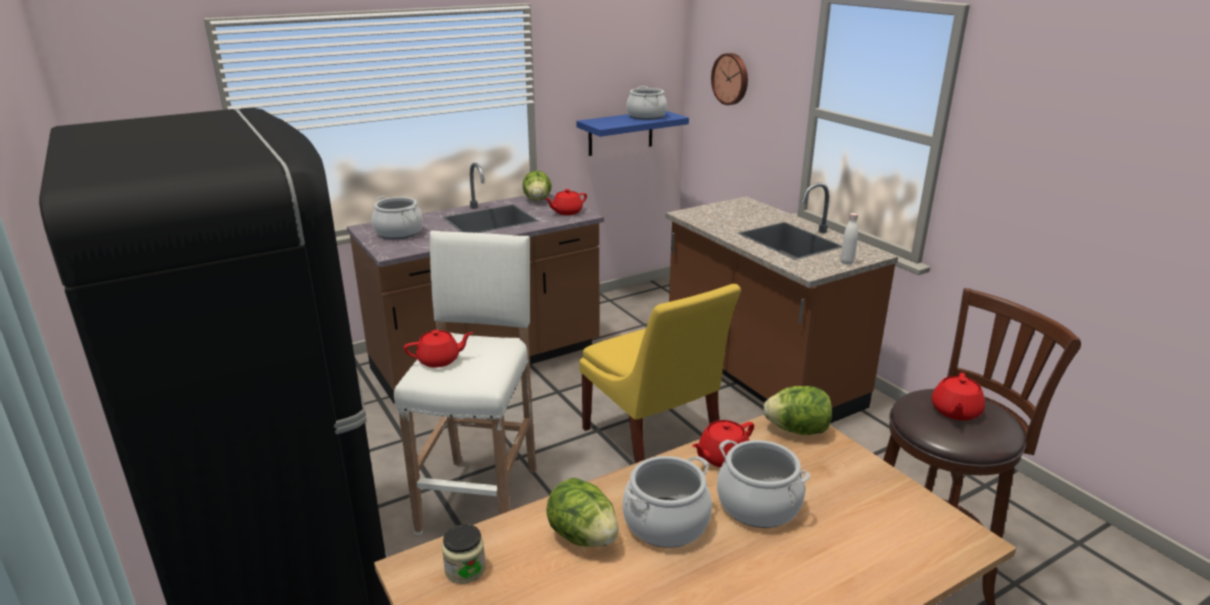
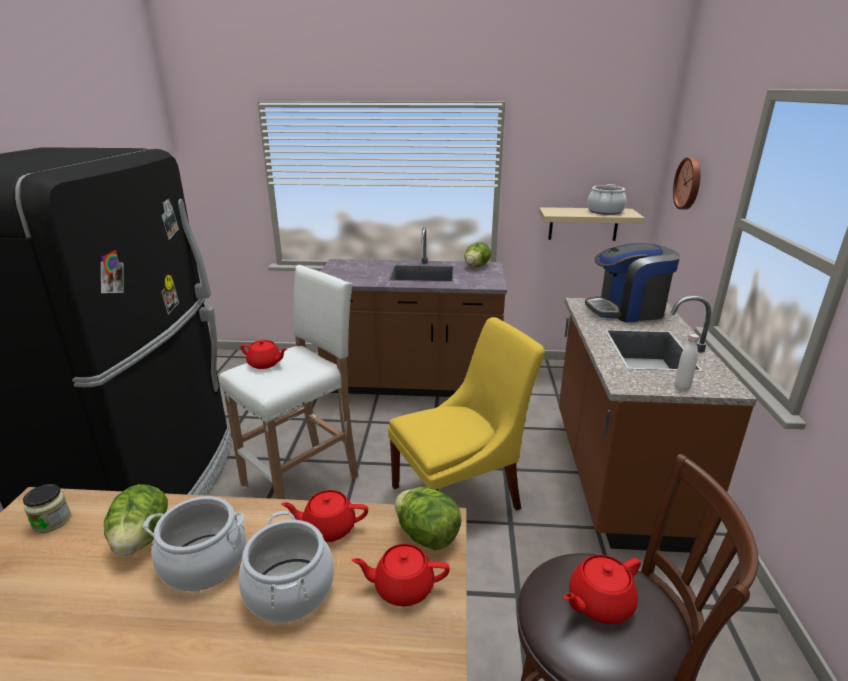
camera: 35 degrees right, 0 degrees up
cooking pot [372,196,423,239] -> none
red teapot [545,189,587,215] -> red teapot moved to [352,544,450,606]
blue shelf [576,111,689,156] -> beige shelf [539,207,645,241]
yellow chair [579,284,741,463] -> yellow chair turned 120 degrees counterclockwise [388,317,545,511]
none -> coffee machine [585,243,680,323]

